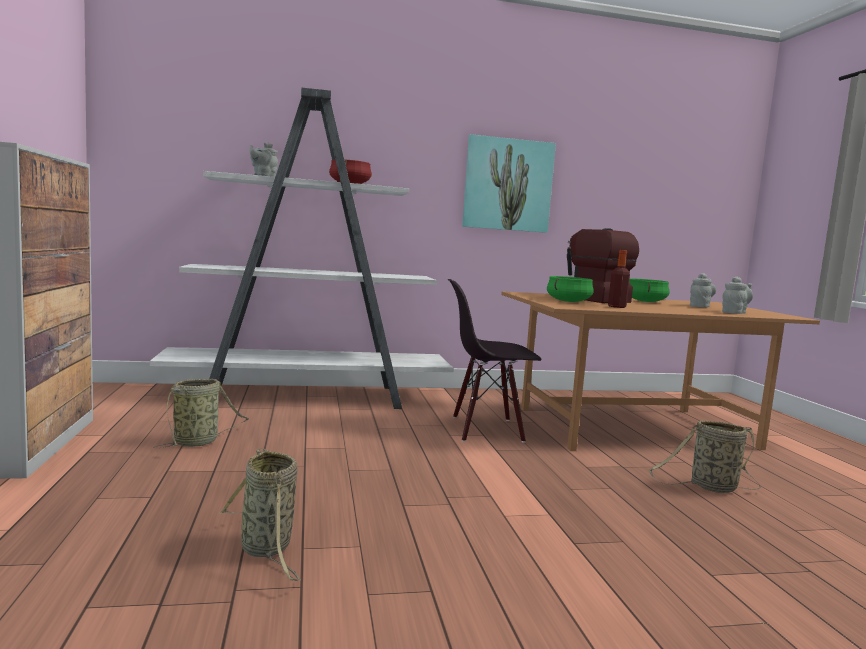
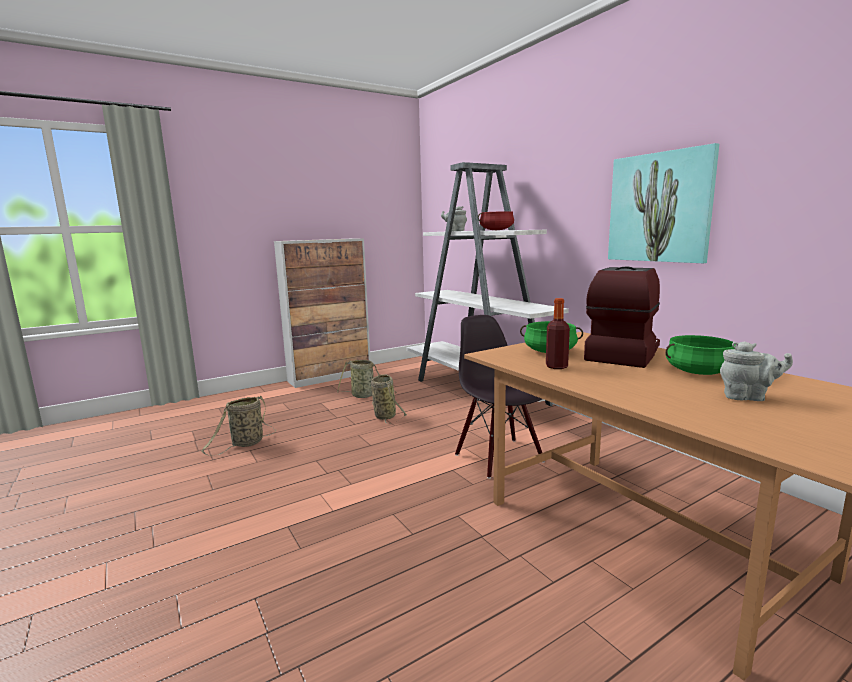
camera: 70 degrees right, 5 degrees up
basket [649,421,761,493] -> basket moved to [371,375,407,424]
grey teapot [722,277,753,314] -> none

